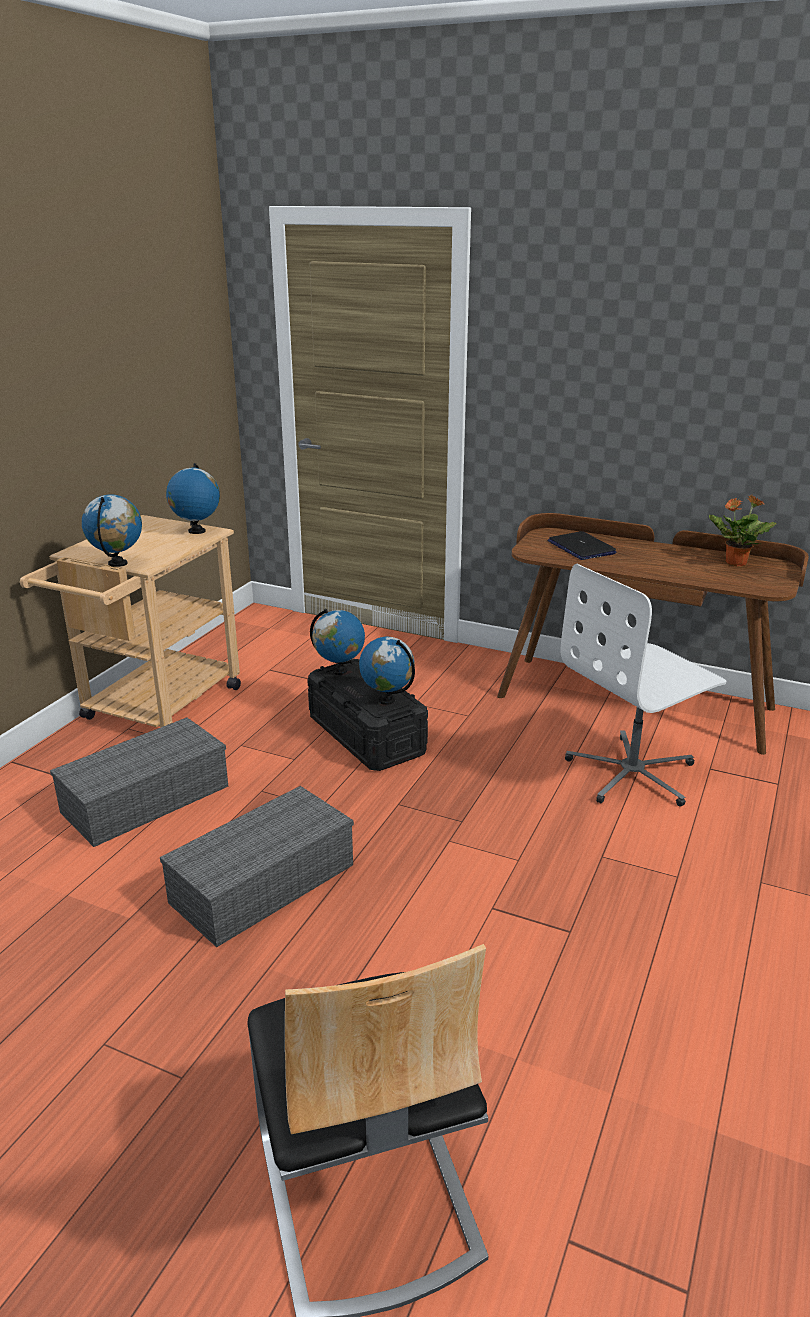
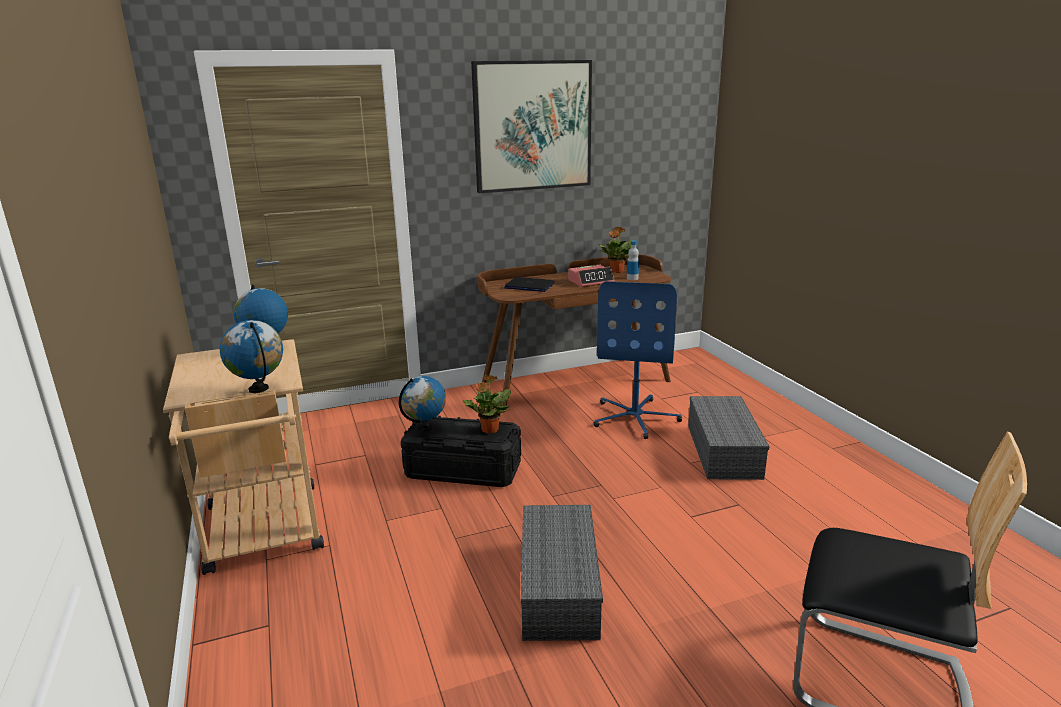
camera: 45 degrees left, 5 degrees down
grey storage box [50,718,228,847] -> grey storage box moved to [688,396,770,480]
globe [359,636,415,705] -> potted plant [463,374,511,433]
white office chair [560,564,727,807] -> blue office chair [594,281,682,439]
none -> picture [471,60,592,193]
none -> alarm clock [569,265,615,287]
none -> bottle [627,240,639,280]

